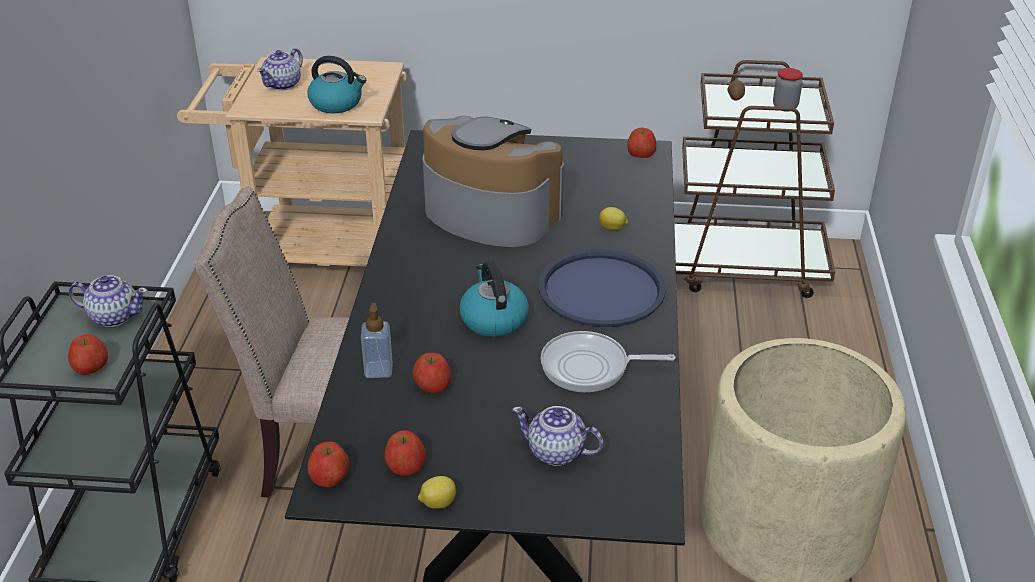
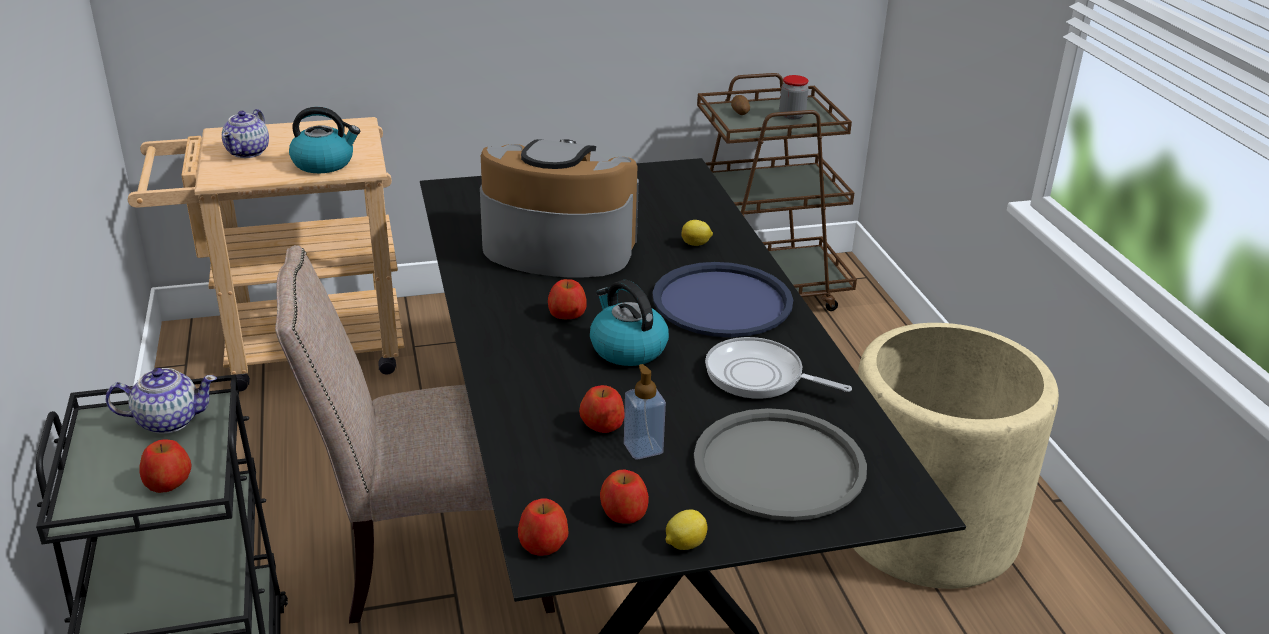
camera: 20 degrees left, 5 degrees down
soap dispenser [361,303,393,378] -> soap dispenser moved to [624,364,666,459]
teapot [512,406,603,466] -> grey tray [694,408,867,521]
frying pan [540,331,675,392] -> frying pan turned 45 degrees clockwise [705,337,852,399]
apple [627,128,656,158] -> apple moved to [548,279,586,319]

